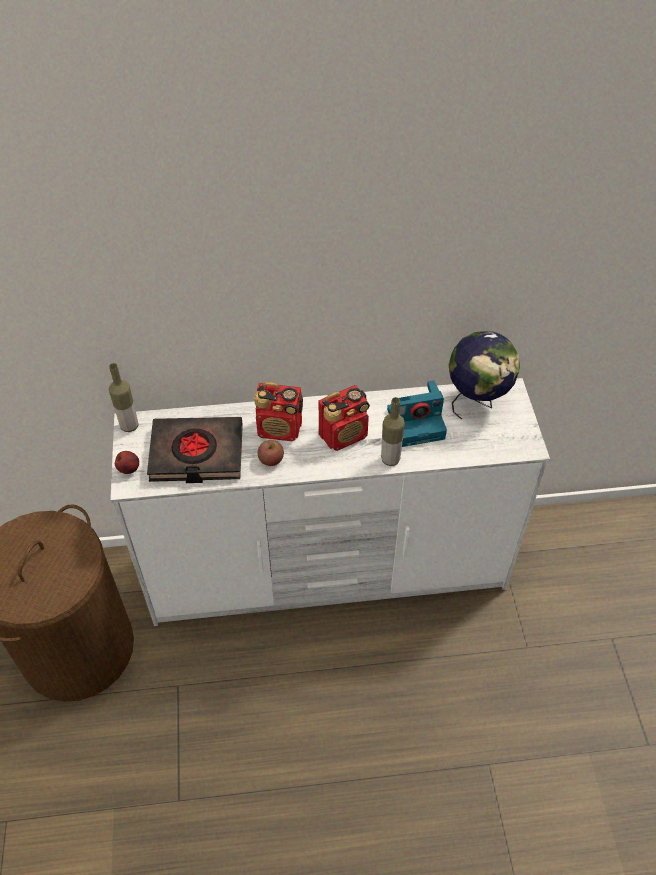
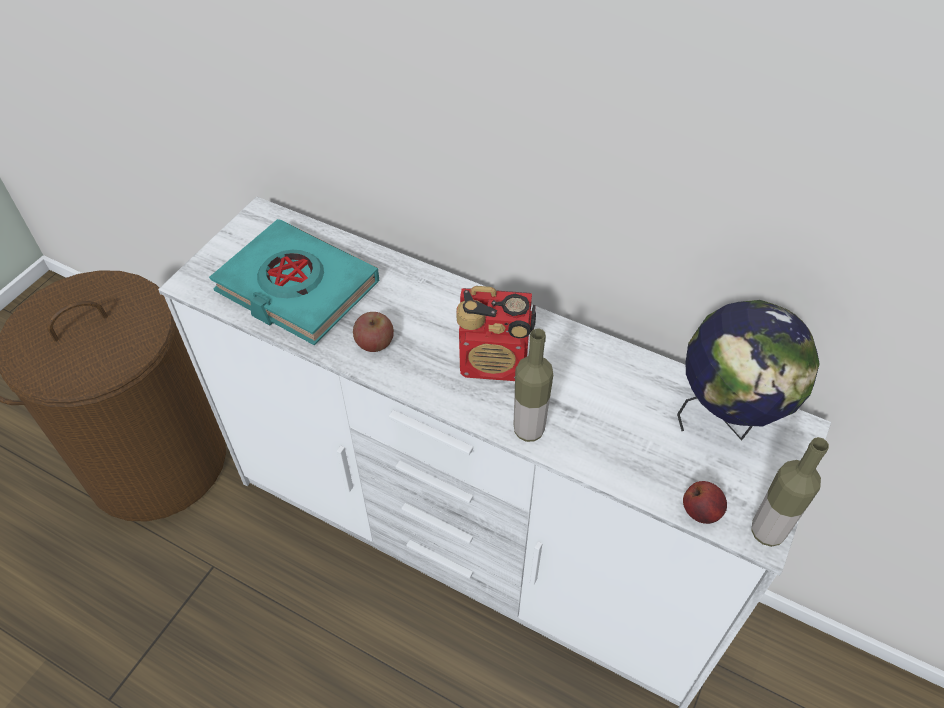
camera: 35 degrees right, 0 degrees up
bottle [109,363,139,432] -> bottle moved to [751,437,829,547]
apple [115,451,139,474] -> apple moved to [683,481,727,524]
black book [147,417,243,483] -> turquoise book [209,219,379,345]
radio [254,382,303,441] -> none
camera [387,381,447,447] -> none

